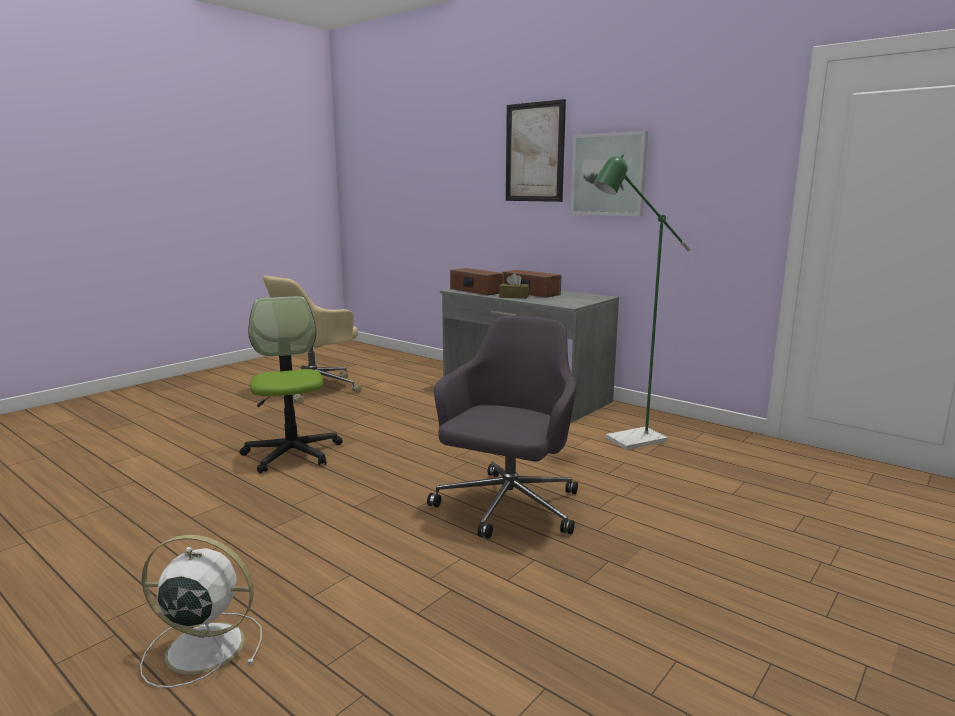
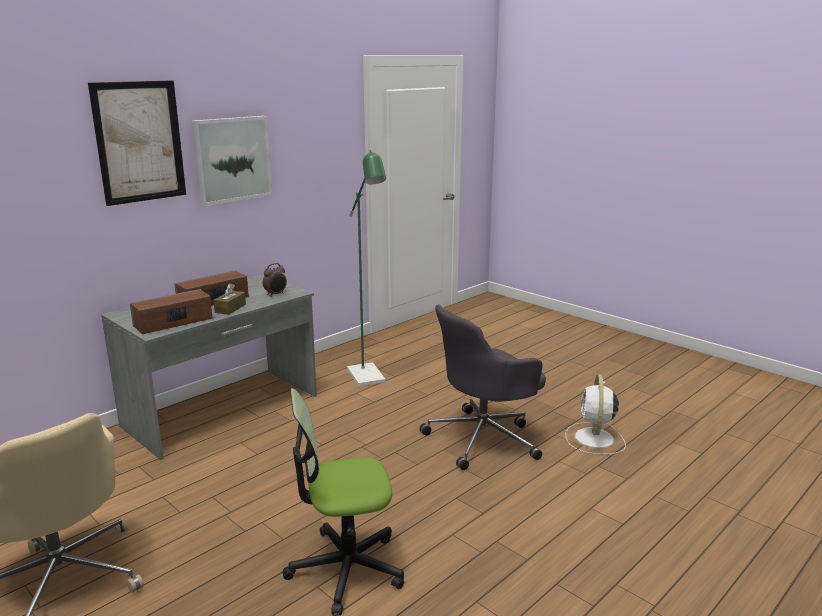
camera: 85 degrees left, 5 degrees up
white fan [140,535,262,688] -> white fan moved to [566,374,626,455]
grey office chair [427,316,578,539] -> grey office chair turned 60 degrees counterclockwise [420,304,546,470]
none -> alarm clock [263,263,287,296]

